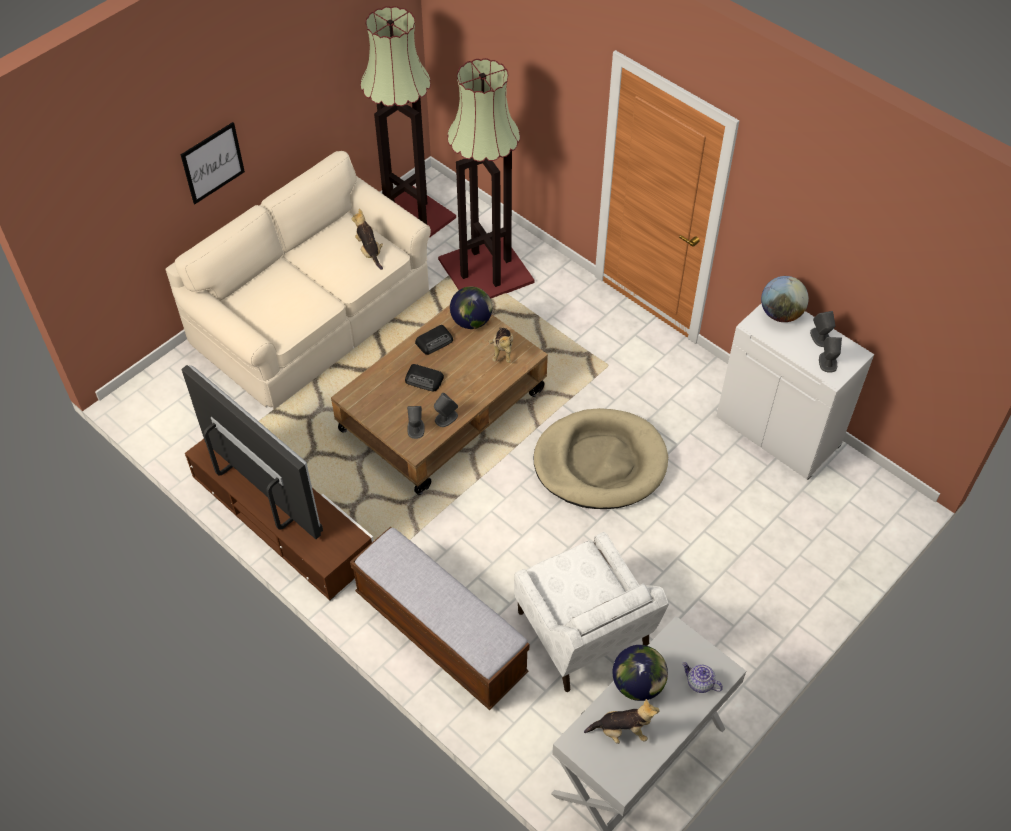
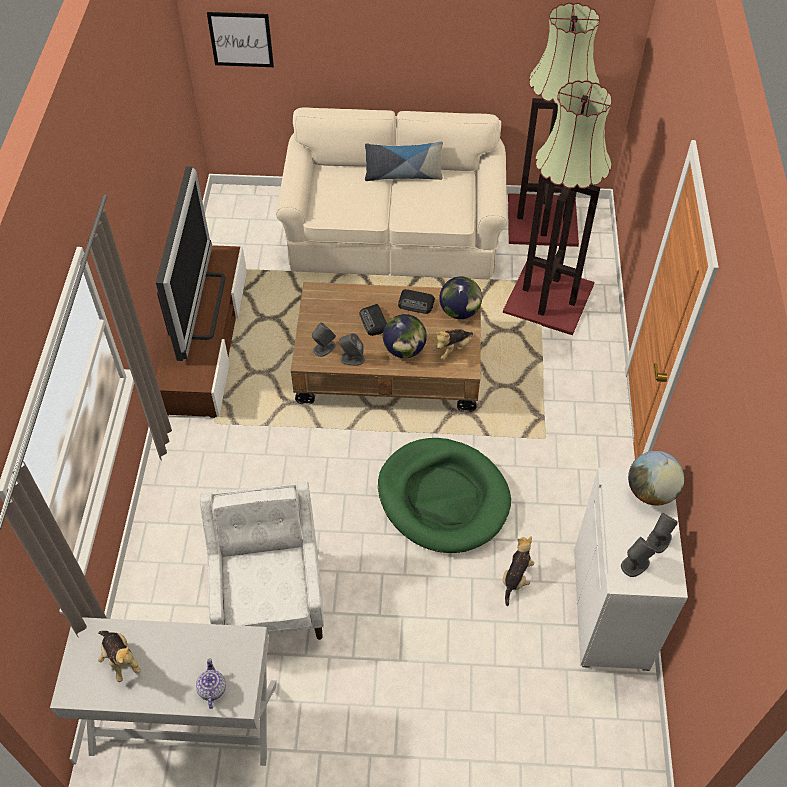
camera: 50 degrees right, 0 degrees up
picture [181,122,245,204] -> picture moved to [207,12,274,67]
bench [350,527,529,710] -> none
plush toy [352,209,383,270] -> plush toy moved to [503,537,534,606]
white armchair [514,532,669,692] -> white armchair turned 150 degrees clockwise [199,481,324,640]
beige dog bed [533,408,668,509] -> green dog bed [378,438,511,553]
globe [613,645,668,701] -> globe moved to [383,314,427,358]
none -> pillow [365,141,443,181]

